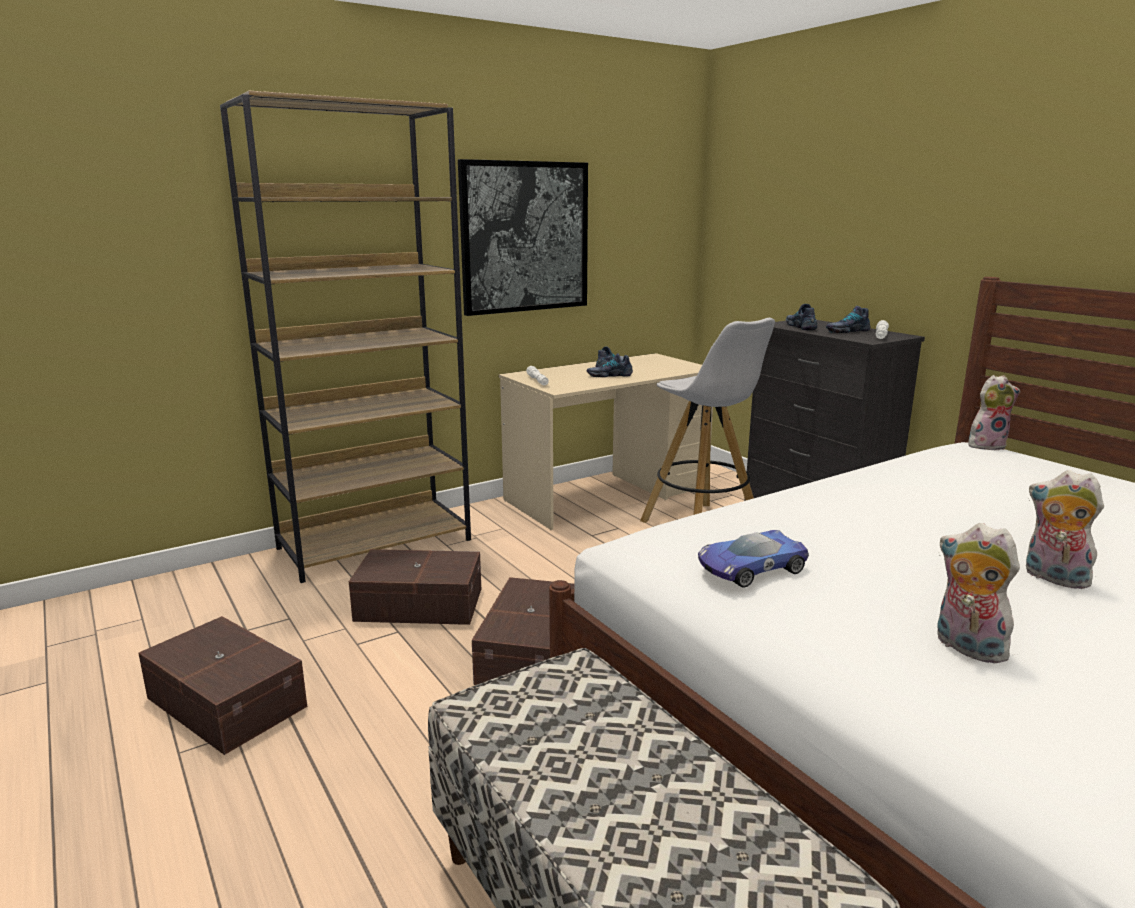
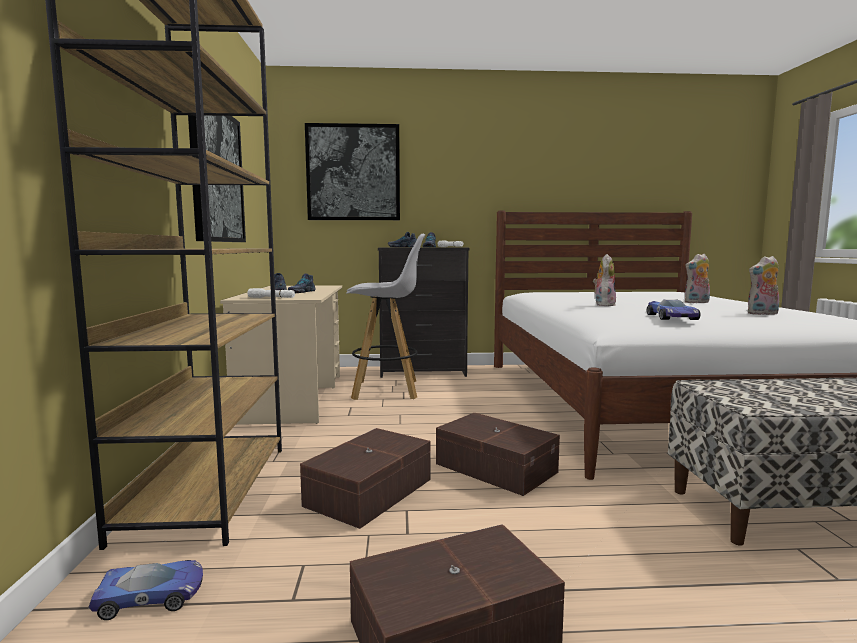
camera: 60 degrees left, 10 degrees down
plush toy [968,375,1020,451] -> plush toy moved to [593,254,616,306]
none -> toy car [89,560,203,620]
none -> picture [305,123,400,220]

